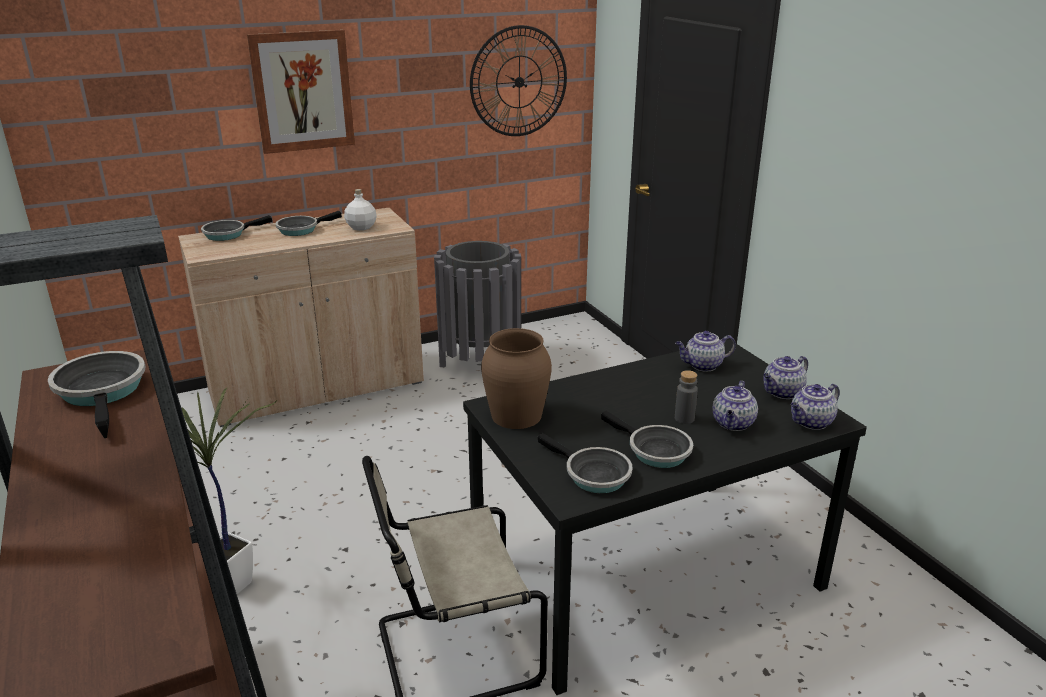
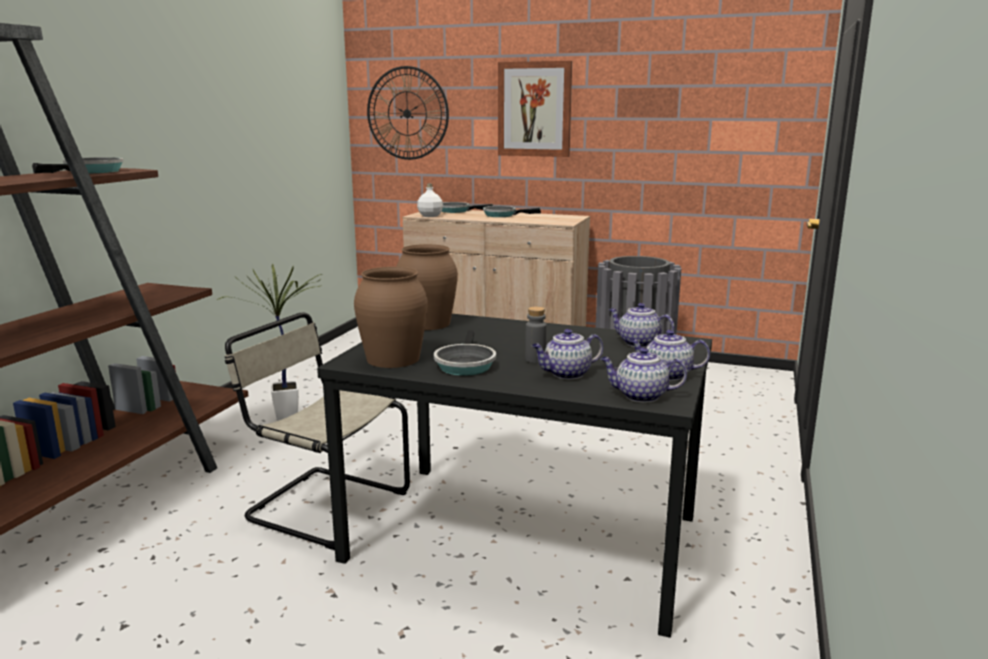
camera: 45 degrees right, 10 degrees down
white bottle [344,189,377,231] -> white bottle moved to [417,184,443,217]
wall clock [470,25,567,136] -> wall clock moved to [367,66,449,160]
frying pan [538,433,633,493] -> brown vase [354,267,427,368]

